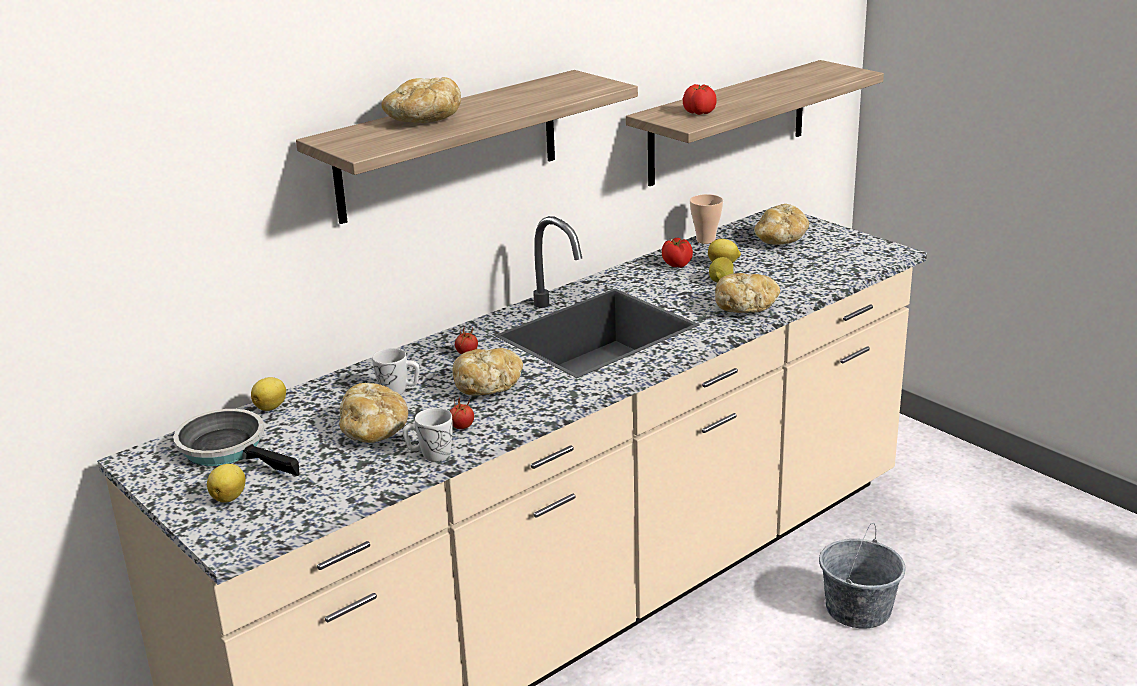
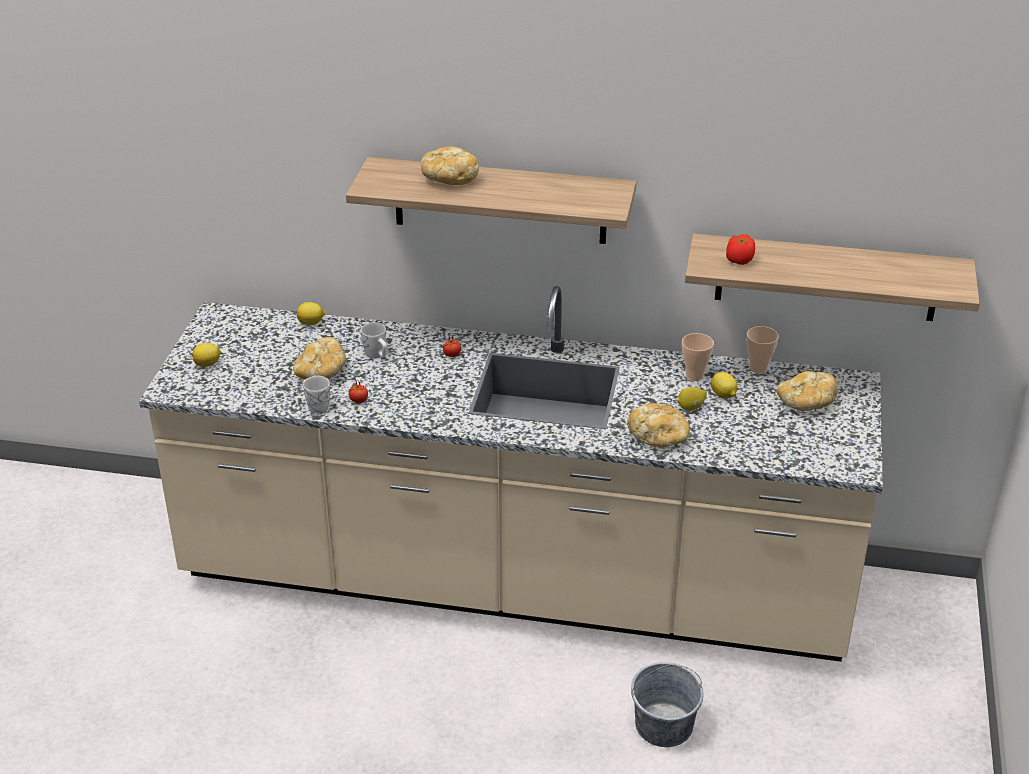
camera: 50 degrees right, 10 degrees up
frying pan [173,409,299,476] -> none
bread [453,348,523,395] -> none
tomato [662,238,693,268] -> cup [682,333,714,381]

